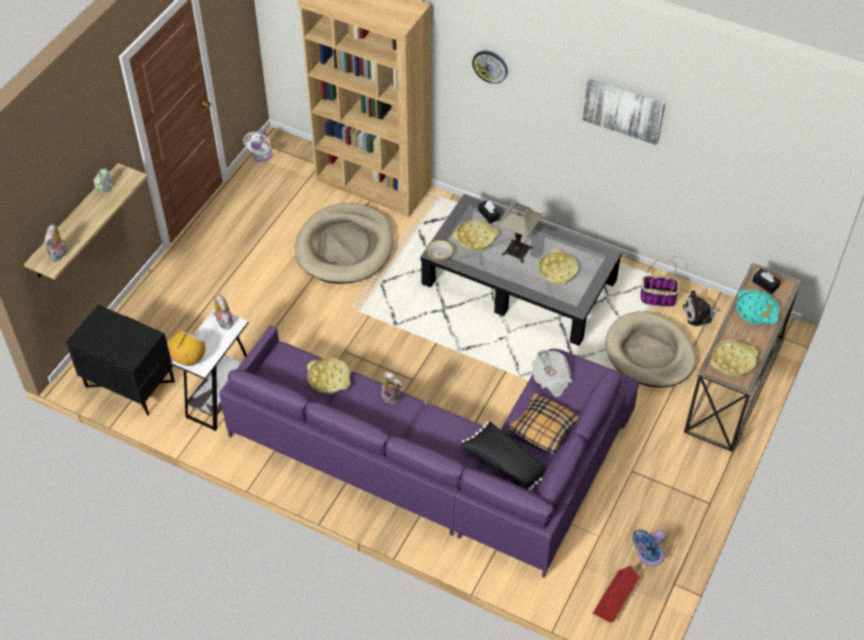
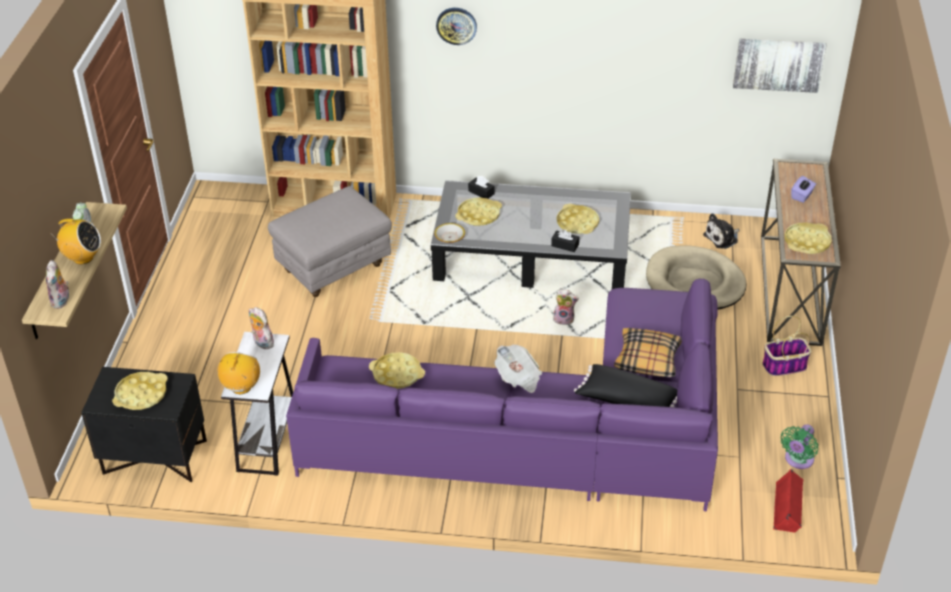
camera: 20 degrees left, 10 degrees down
white fan [243,129,273,162] -> none
beige dog bed [295,203,394,284] -> grey ottoman [268,186,392,297]
plush toy [381,372,403,405] -> plush toy moved to [553,289,579,325]
table lamp [497,203,542,263] -> none
newspaper [532,349,573,397] -> newspaper moved to [494,345,542,393]
picture [583,79,665,145] -> picture moved to [733,39,826,93]
blue fan [632,529,666,566] -> green fan [781,424,818,469]
basket [640,259,680,307] -> basket moved to [762,316,811,376]
turquoise tray [736,290,780,325] -> purple tissue box [791,176,816,203]
black tissue box [752,268,781,294] -> black tissue box moved to [551,229,579,252]
none -> radio [56,219,101,264]
none -> yellow tray [112,372,168,410]

